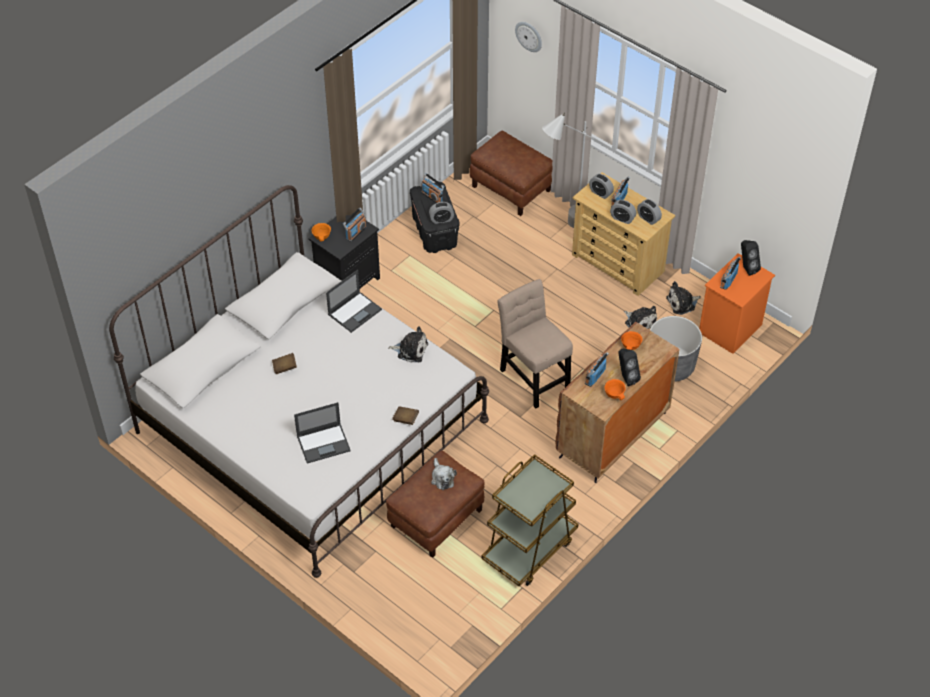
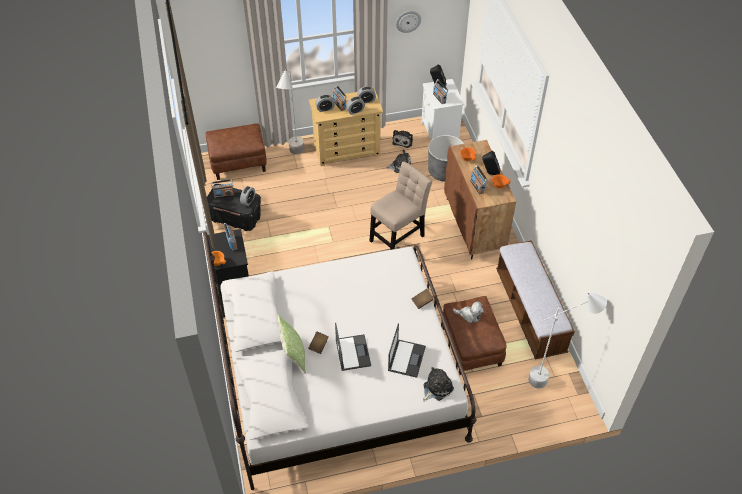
camera: 55 degrees left, 0 degrees up
laptop [326,270,382,333] -> laptop moved to [335,322,371,371]
plush toy [388,326,428,362] -> plush toy moved to [423,367,454,402]
brown cart [481,454,578,587] -> bench [496,240,575,360]
beige chair [497,279,573,408] -> beige chair turned 135 degrees clockwise [369,162,432,250]
wall clock [515,22,542,52] -> wall clock moved to [396,11,421,33]
orange nightstand [699,253,775,354] -> white nightstand [422,79,464,140]
none -> pillow [278,314,306,374]
none -> white floor lamp [529,292,607,388]

